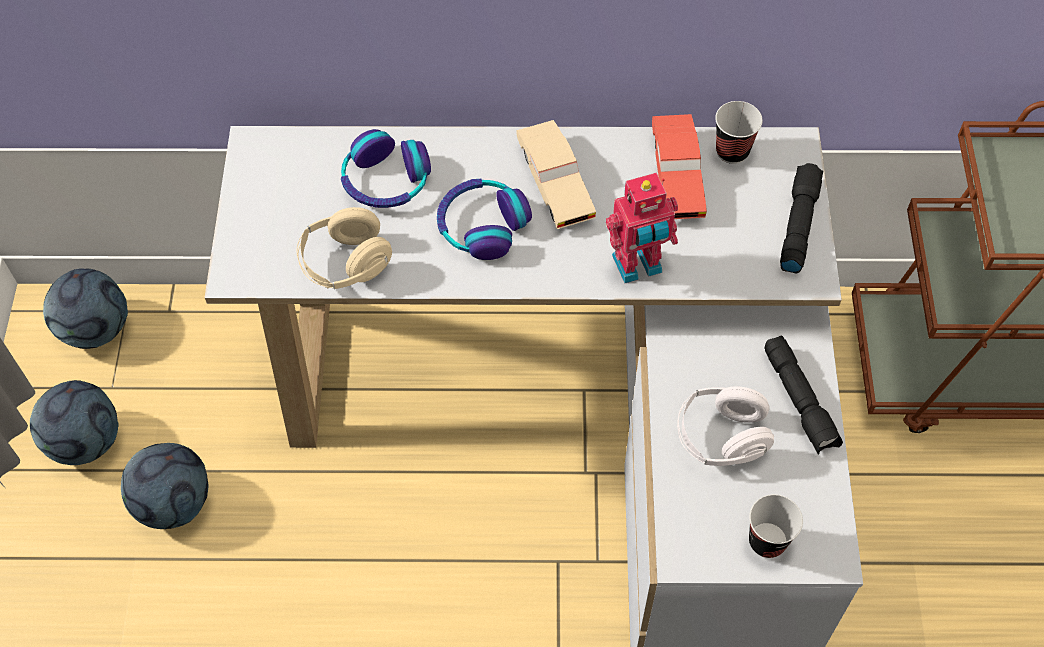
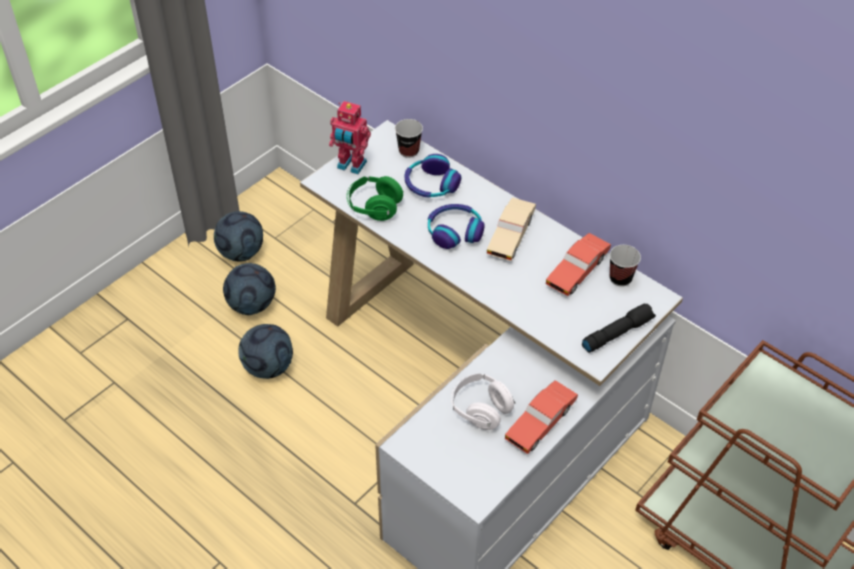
camera: 40 degrees right, 10 degrees down
football [43,269,128,349] -> football moved to [238,324,293,379]
beige headphones [297,207,392,289] -> green headphones [347,176,404,221]
toy robot [606,172,678,283] -> toy robot moved to [329,101,371,174]
cup [749,494,803,558] -> cup moved to [395,119,423,158]
black flashlight [764,335,843,455] -> red toy car [505,380,578,454]

